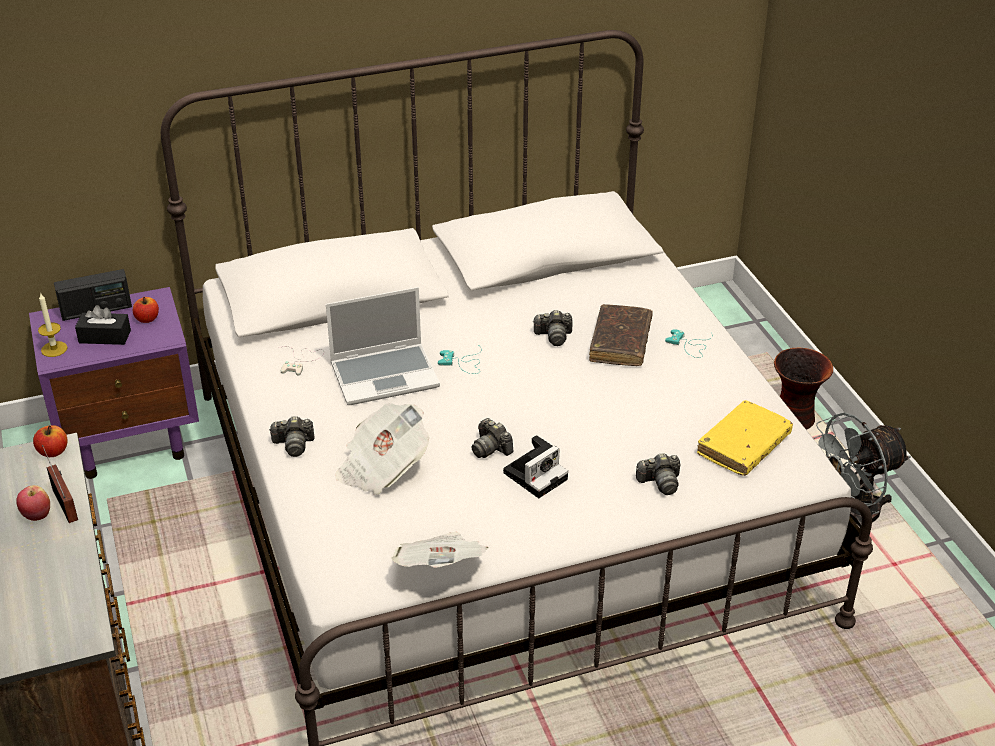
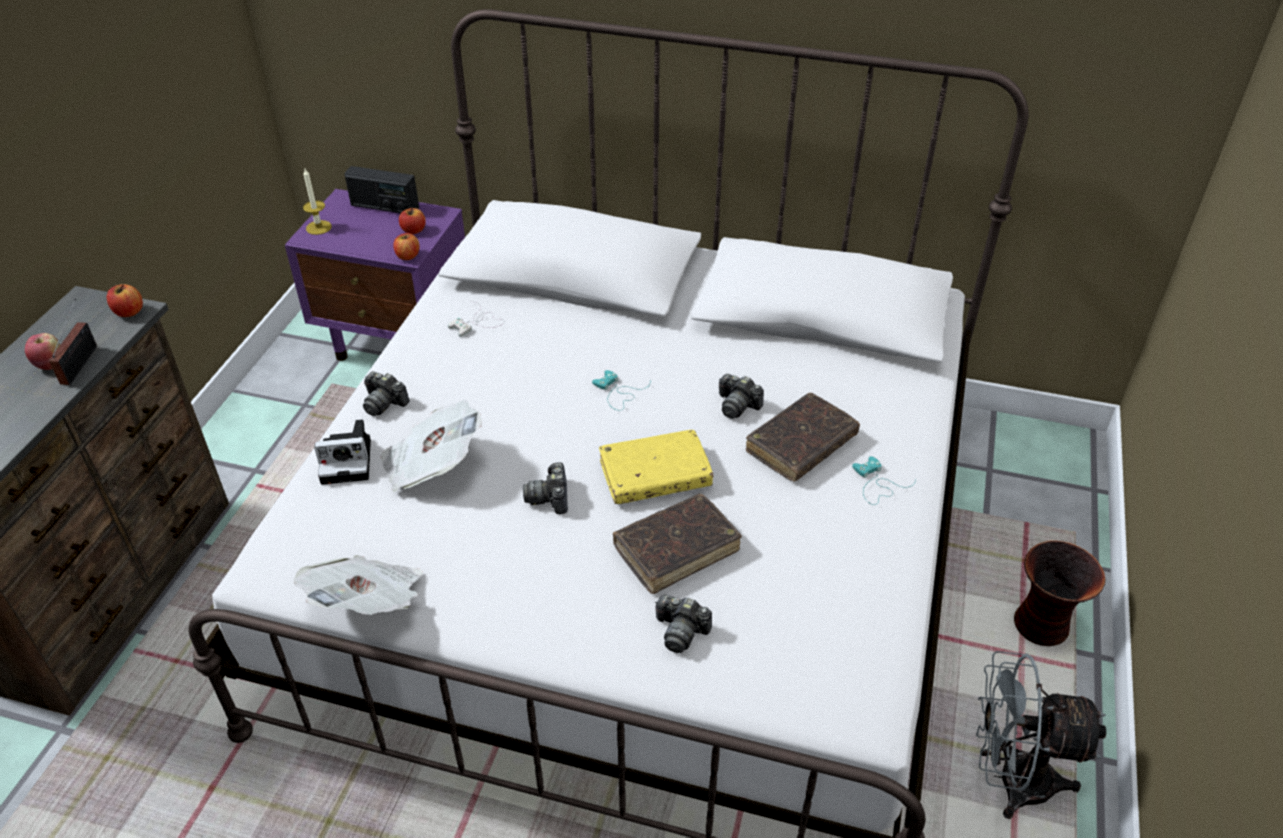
camera: 35 degrees right, 5 degrees up
black tissue box [75,305,131,345] -> none
laptop [326,287,440,405] -> none
camera [503,435,568,498] -> camera moved to [314,419,371,485]
yellow book [697,400,793,476] -> yellow book moved to [599,430,714,504]
none -> apple [393,233,419,260]
none -> brown book [613,494,742,594]

